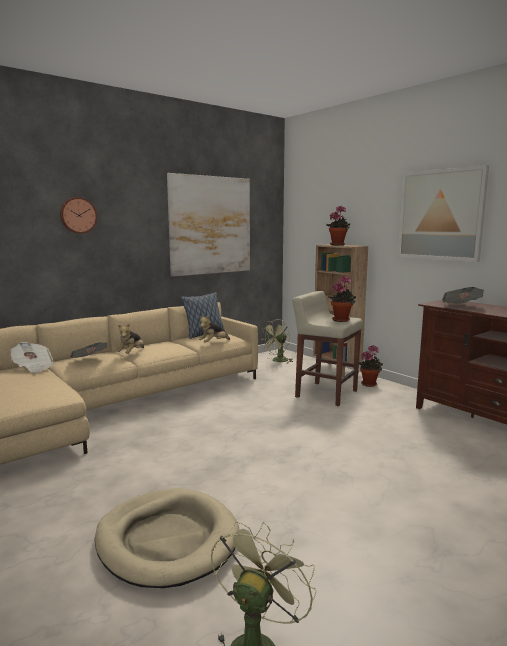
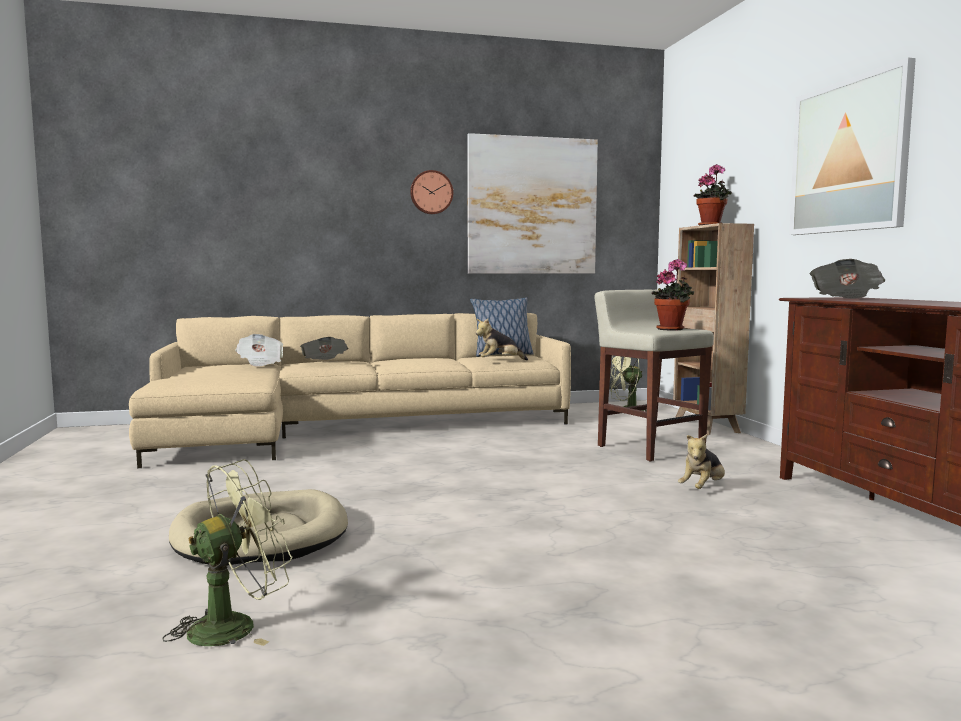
camera: 25 degrees right, 5 degrees down
wall clock [60,197,97,234] -> wall clock moved to [410,170,453,214]
plush toy [117,323,144,354] -> plush toy moved to [678,434,725,489]
potted plant [359,345,383,387] -> none

